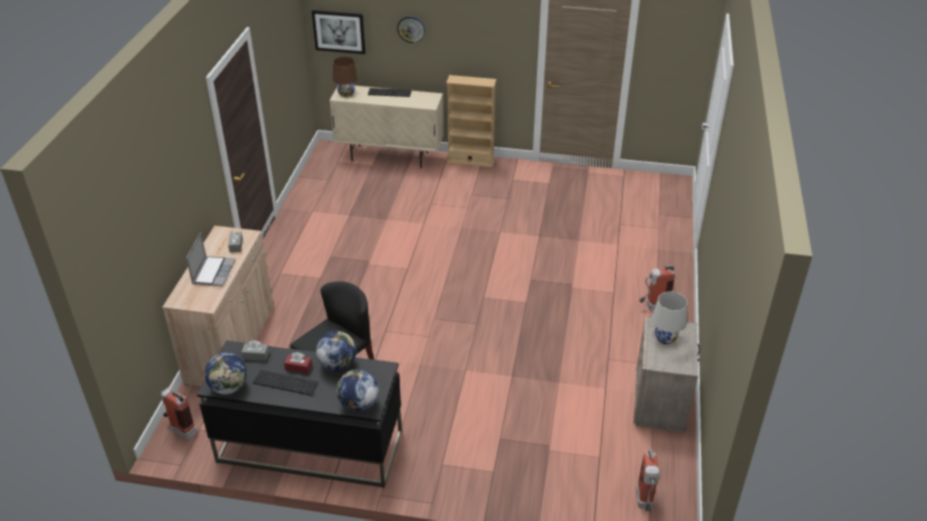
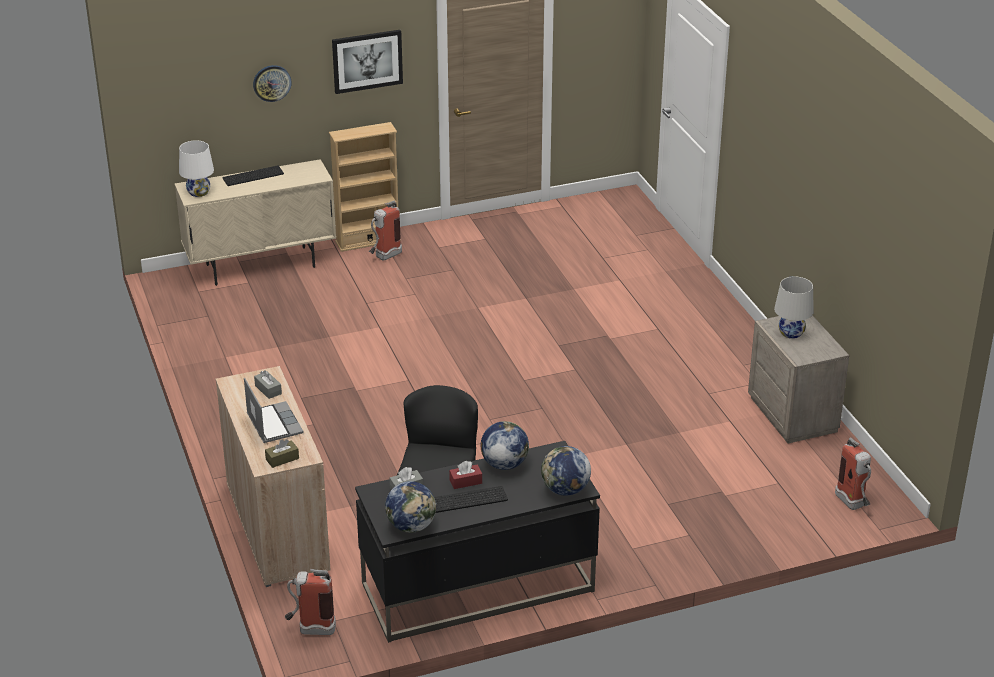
camera: 30 degrees left, 5 degrees down
picture [312,10,365,54] -> picture moved to [332,30,403,94]
brown table lamp [333,57,358,97] -> white table lamp [179,140,214,197]
fire extinguisher [639,265,675,310] -> fire extinguisher moved to [369,201,402,261]
none -> brown tissue box [265,439,299,468]

